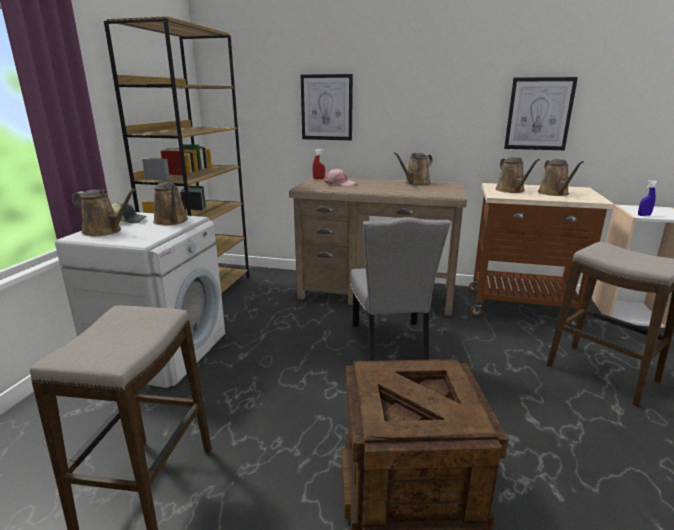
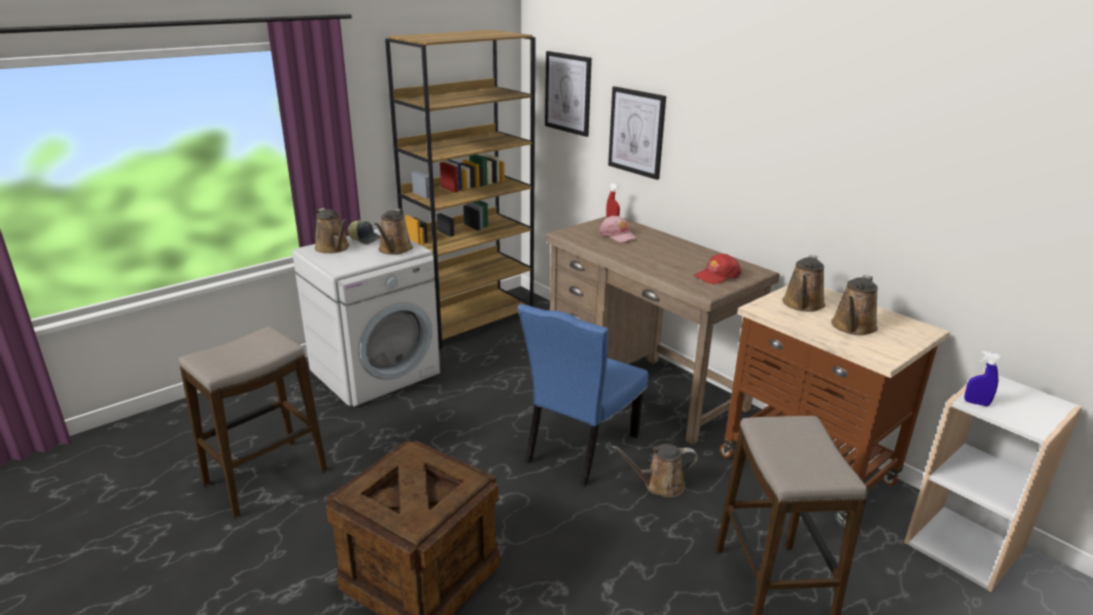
camera: 35 degrees right, 5 degrees up
grey chair [350,217,451,361] -> blue chair [518,304,648,486]
brown watering can [394,152,433,186] -> brown watering can moved to [612,444,698,497]
picture [504,77,578,150] -> picture moved to [545,51,592,137]
none -> red cap [694,254,742,284]

